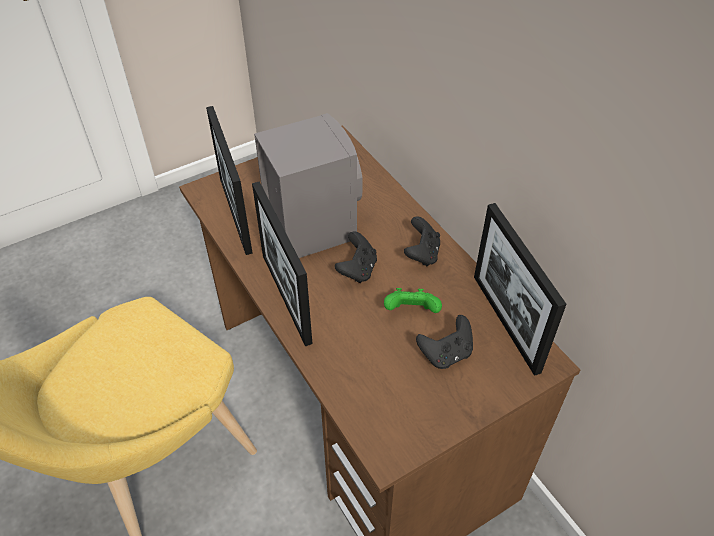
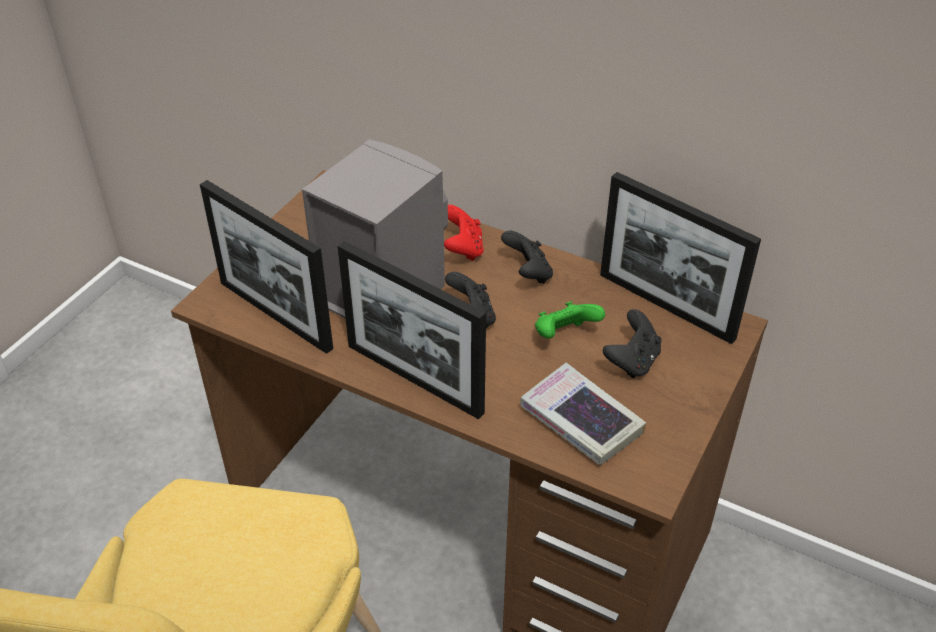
camera: 30 degrees left, 5 degrees down
none -> red game controller [444,205,484,261]
none -> book [520,363,646,465]

